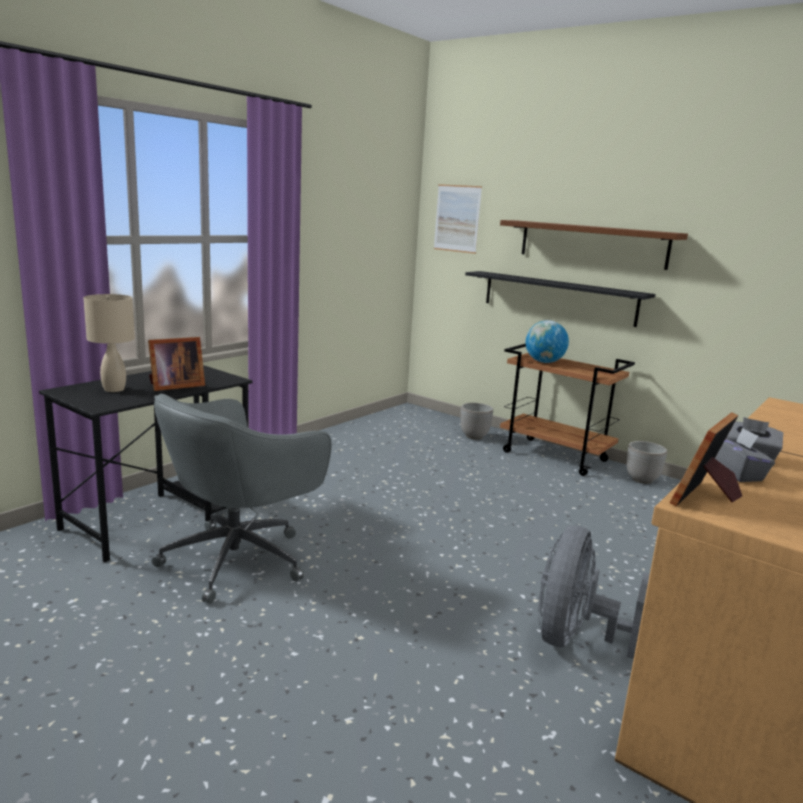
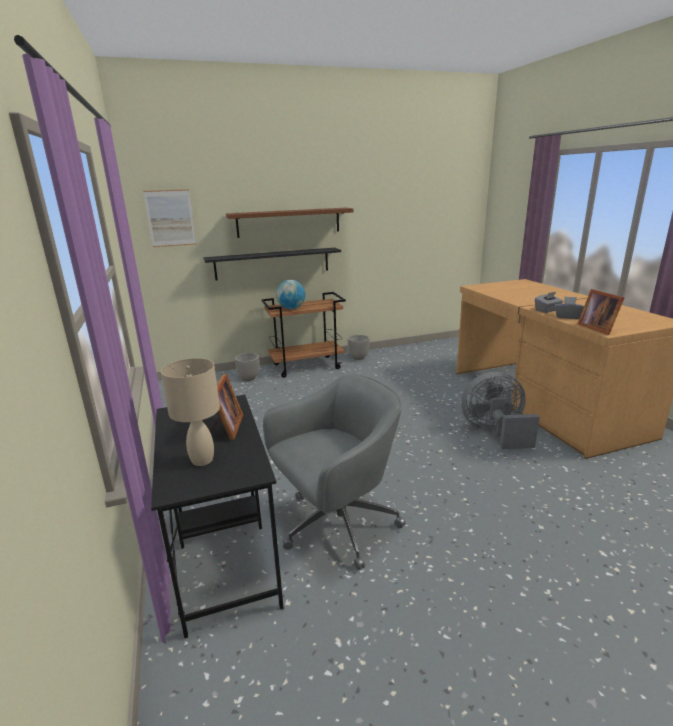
camera: 55 degrees left, 5 degrees up
grey office chair [151,394,332,604] -> grey office chair turned 105 degrees counterclockwise [263,374,406,570]
grey fan [538,525,650,659] -> grey fan turned 120 degrees clockwise [461,372,540,449]

